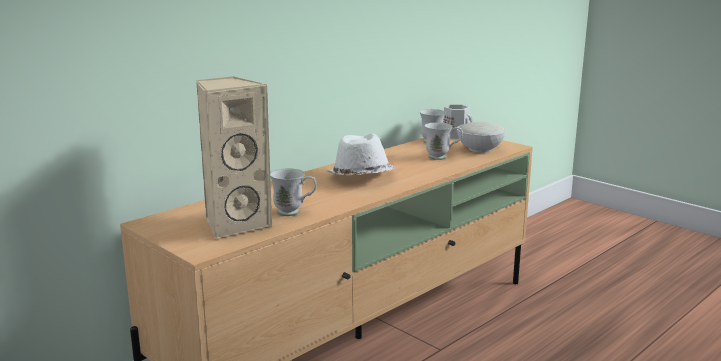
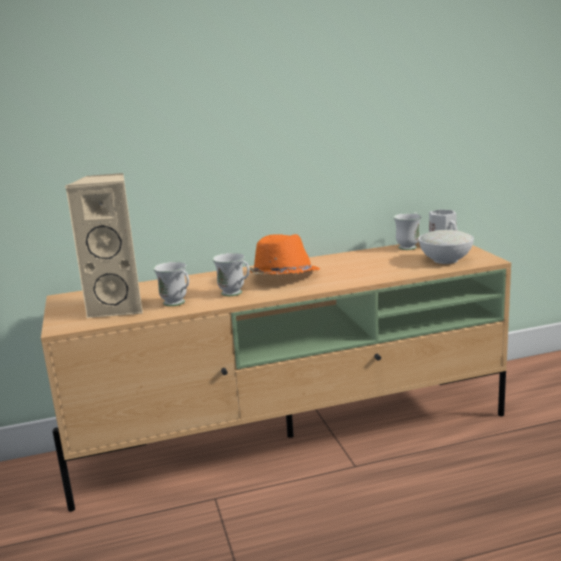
camera: 30 degrees right, 0 degrees up
white hat [327,133,395,176] -> orange hat [250,234,320,274]
white mug [424,122,463,160] -> white mug moved to [212,253,250,296]

